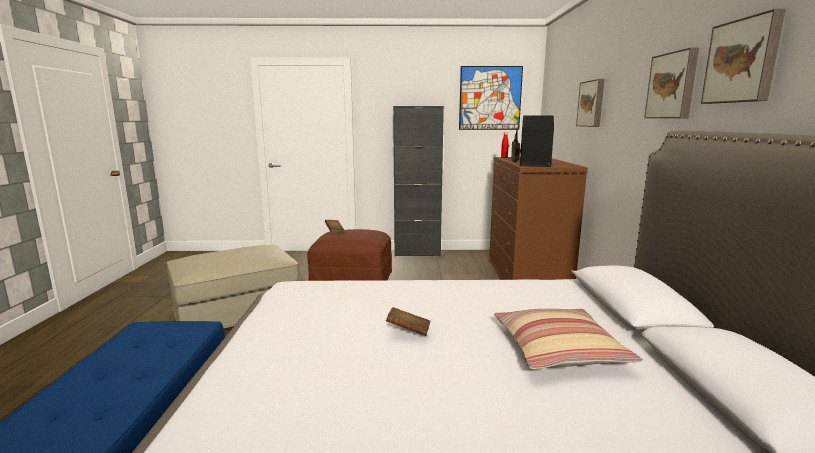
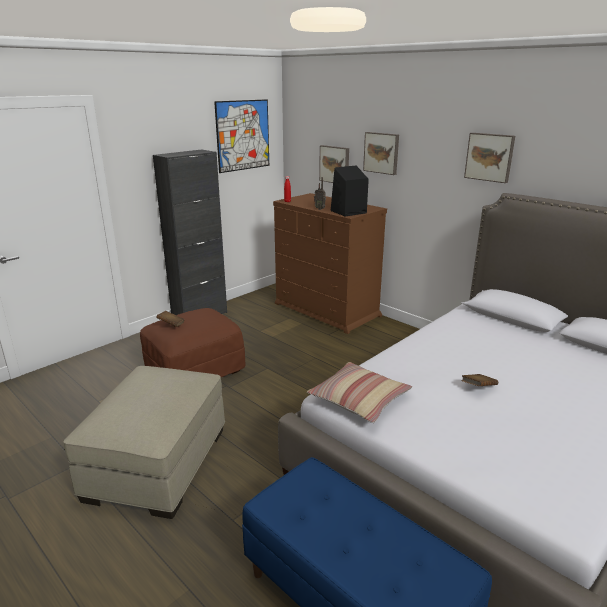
camera: 45 degrees left, 10 degrees up
pillow [494,309,643,370] -> pillow moved to [307,362,412,423]
picture [701,9,786,104] -> picture moved to [319,145,349,183]

